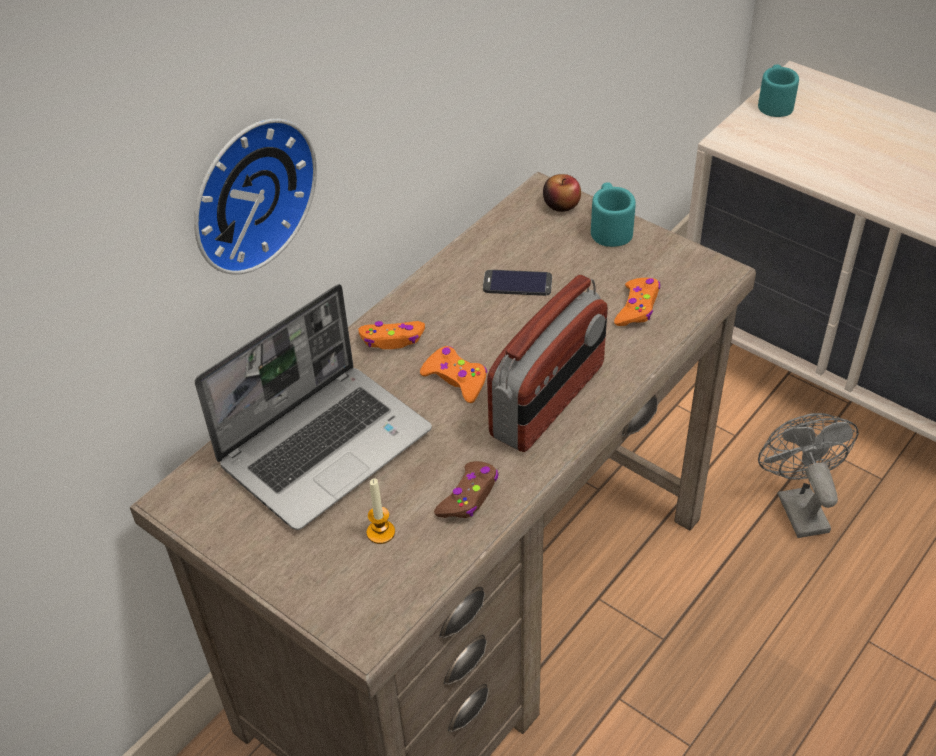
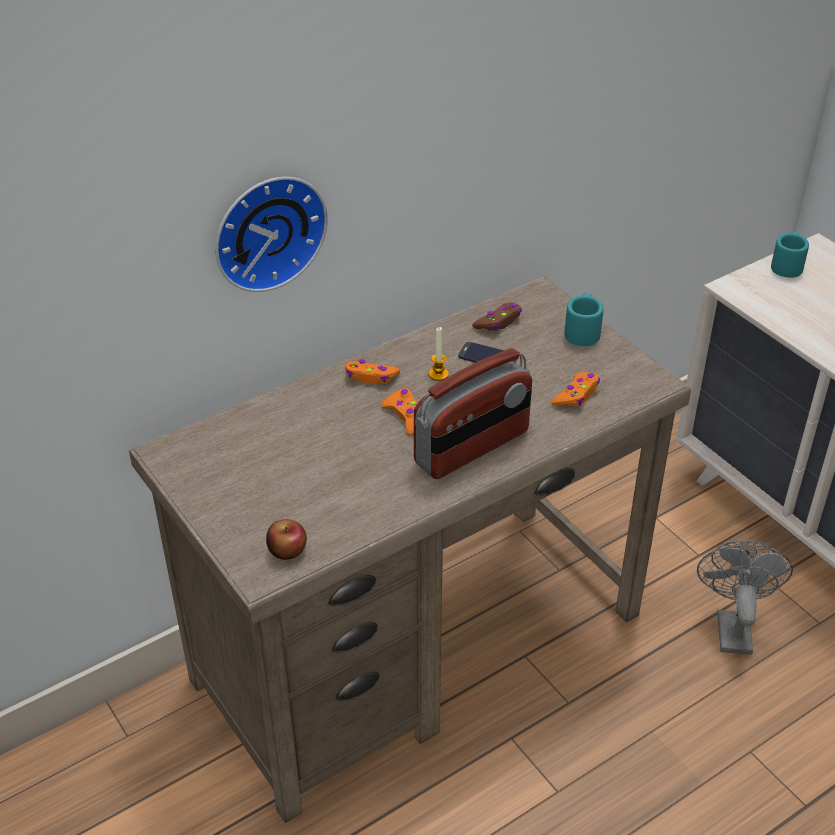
camera: 15 degrees right, 5 degrees down
laptop [195,284,432,530] -> none
candle [367,478,395,544] -> candle moved to [429,327,449,381]
brown game controller [434,461,499,518] -> brown game controller moved to [472,303,522,331]
apple [543,174,581,212] -> apple moved to [266,519,307,560]

